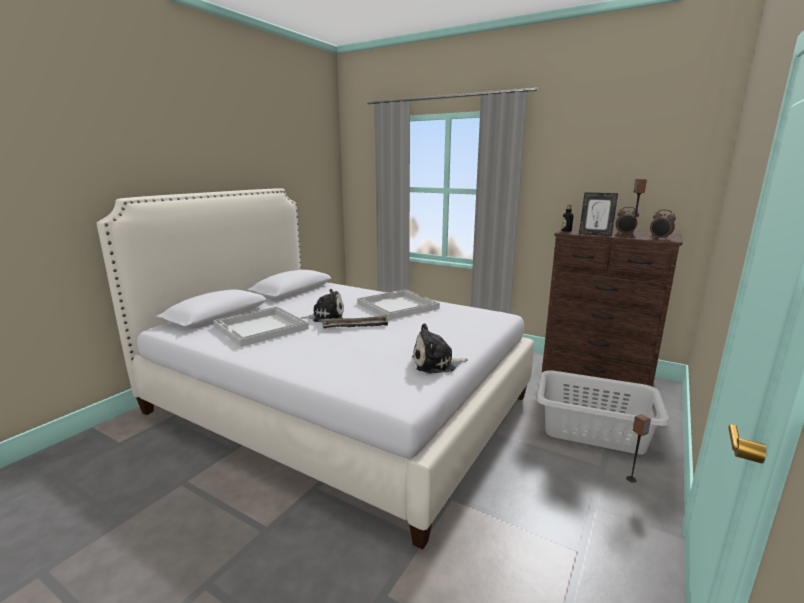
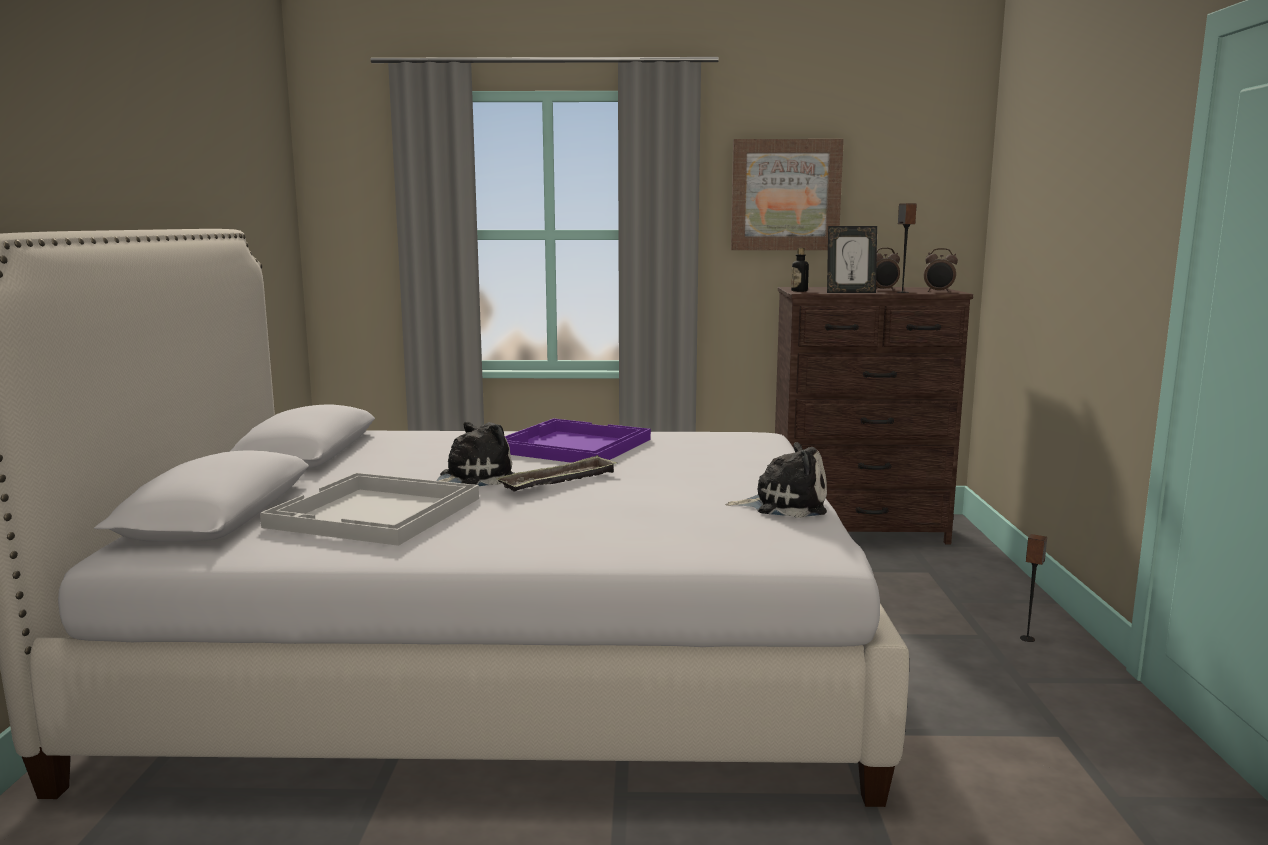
camera: 30 degrees left, 5 degrees down
white tray [357,289,440,320] -> purple tray [505,418,651,463]
plush toy [412,323,468,374] -> plush toy turned 135 degrees counterclockwise [725,442,827,518]
grey laundry basket [536,370,669,454] -> none
none -> picture [731,139,844,250]

